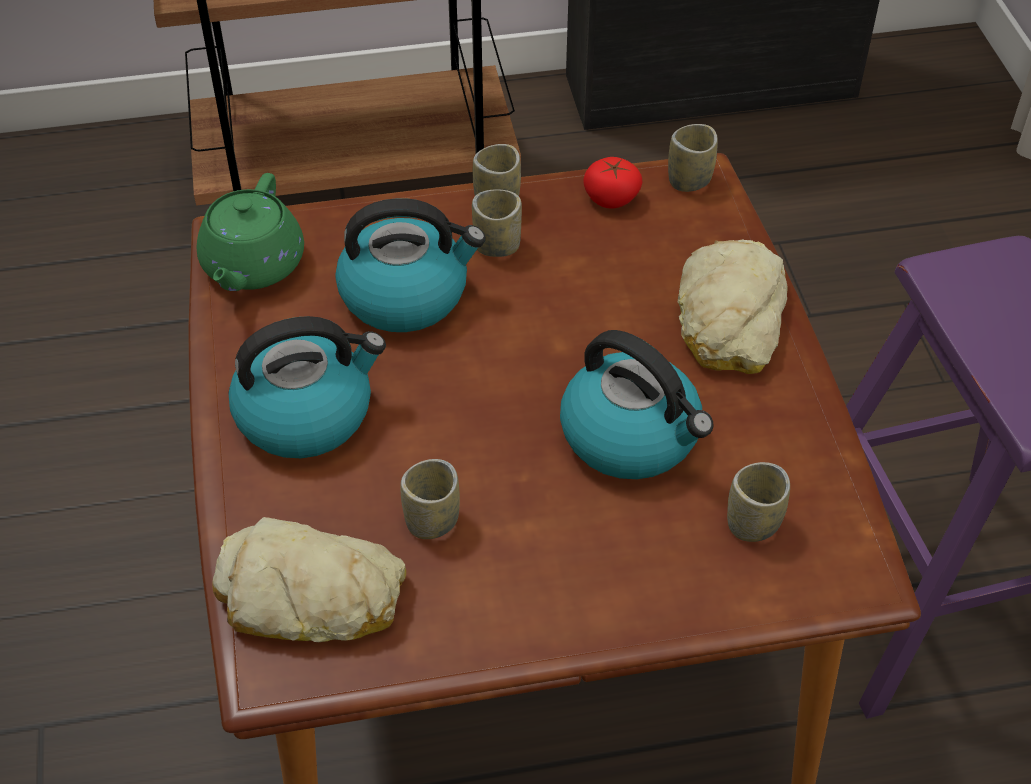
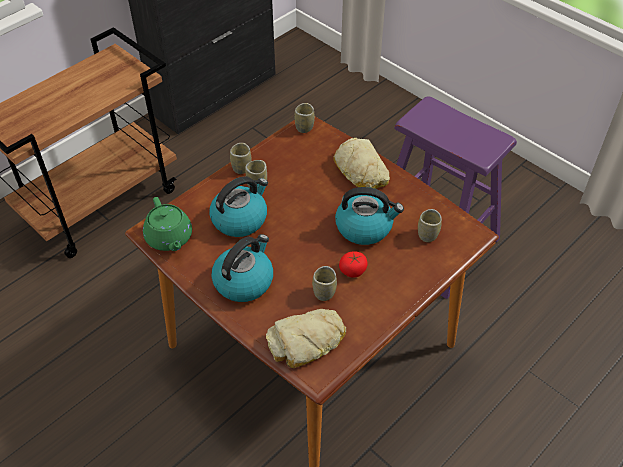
camera: 35 degrees left, 0 degrees up
tomato [583,157,642,209] -> tomato moved to [339,252,368,278]

